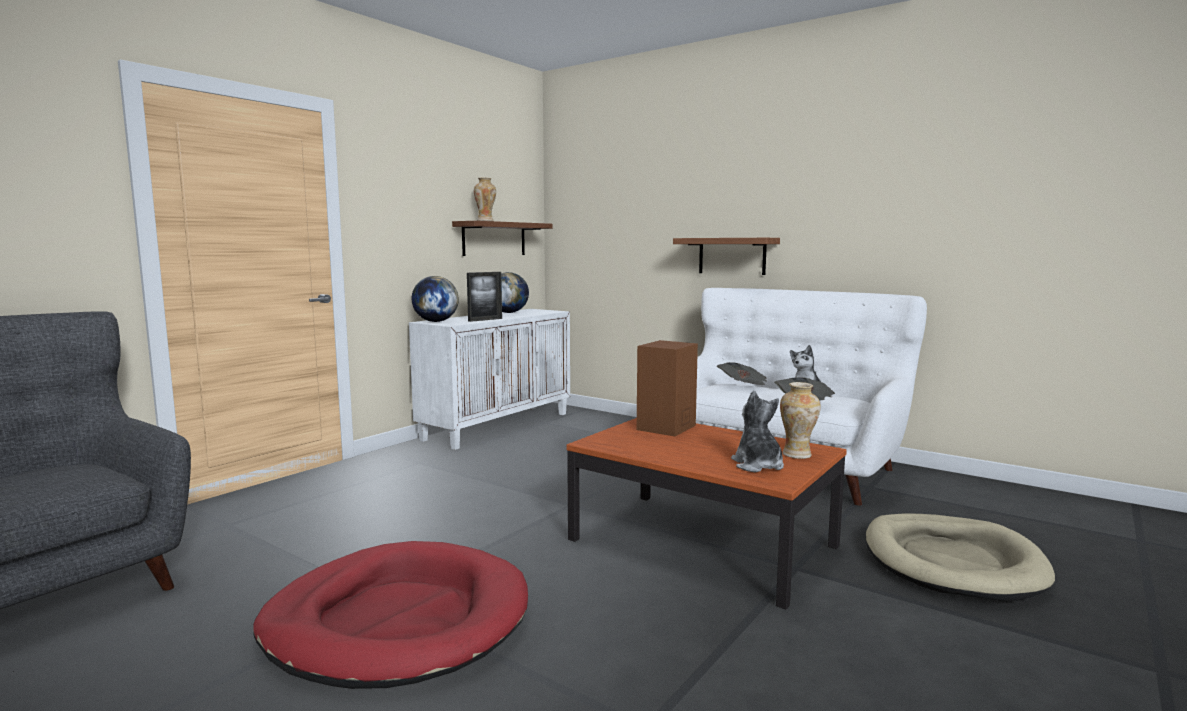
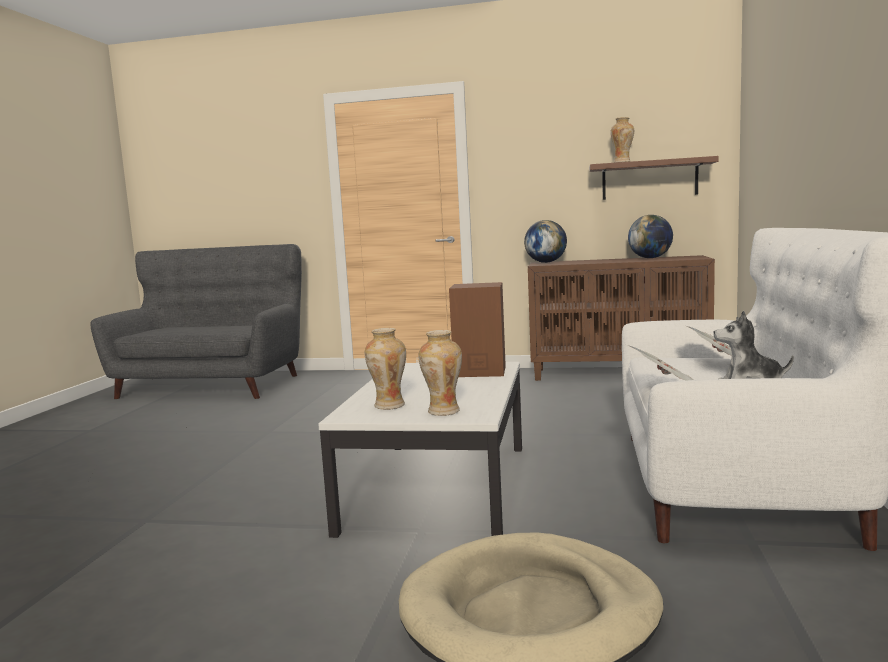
camera: 65 degrees right, 0 degrees up
red dog bed [253,541,528,689] -> none
white cabinet [409,309,570,450] -> brown cabinet [528,255,715,381]
picture frame [467,272,502,322] -> none
brown coffee table [567,418,847,609] -> white coffee table [318,362,522,538]
shelf [673,238,780,275] -> none
plush toy [731,390,784,472] -> vase [365,328,406,410]

